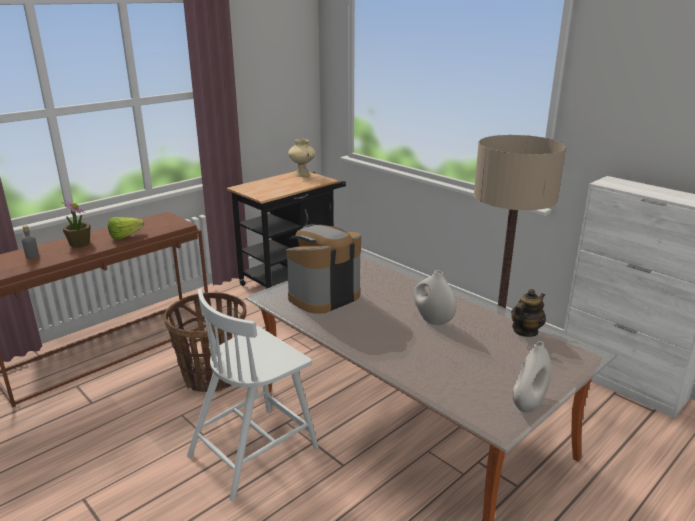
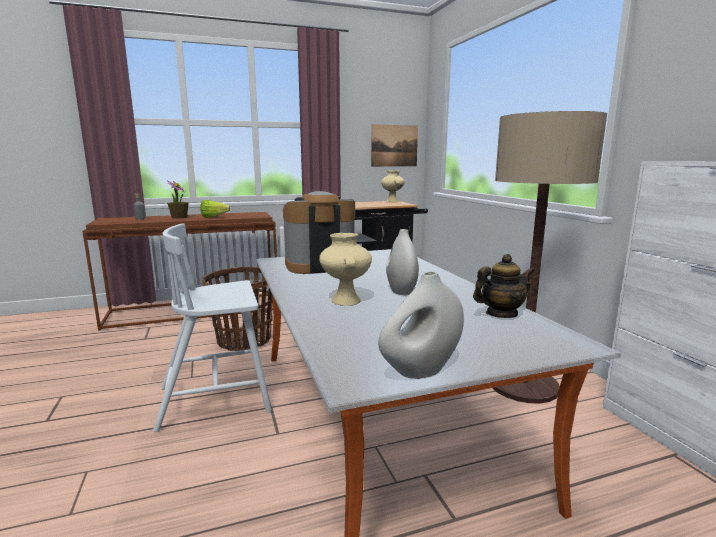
camera: 25 degrees right, 10 degrees down
none -> beige vase [319,233,372,306]
none -> picture [371,124,418,167]

